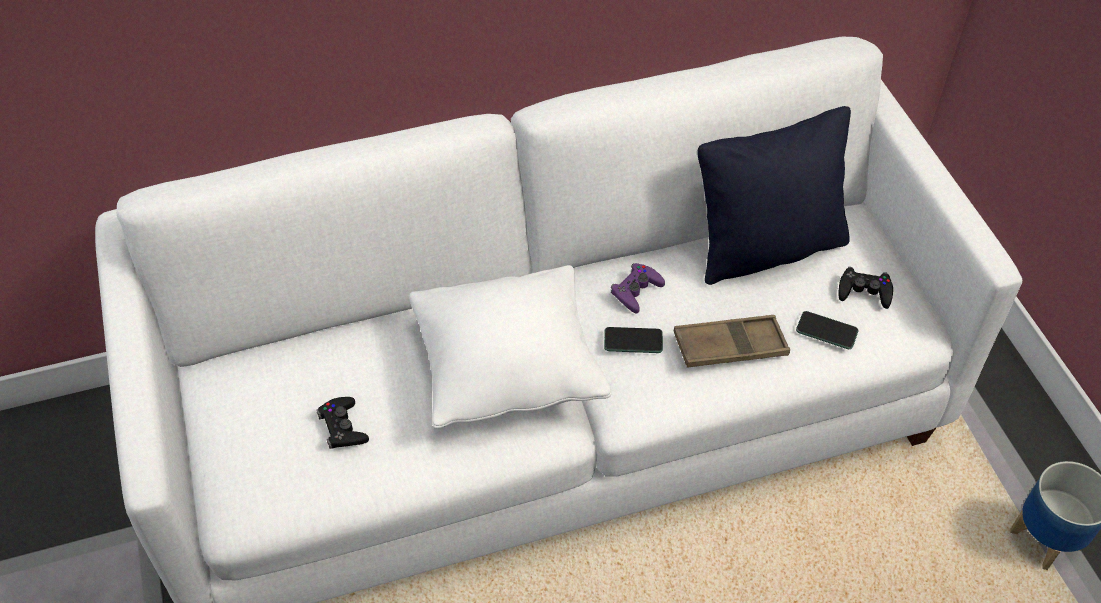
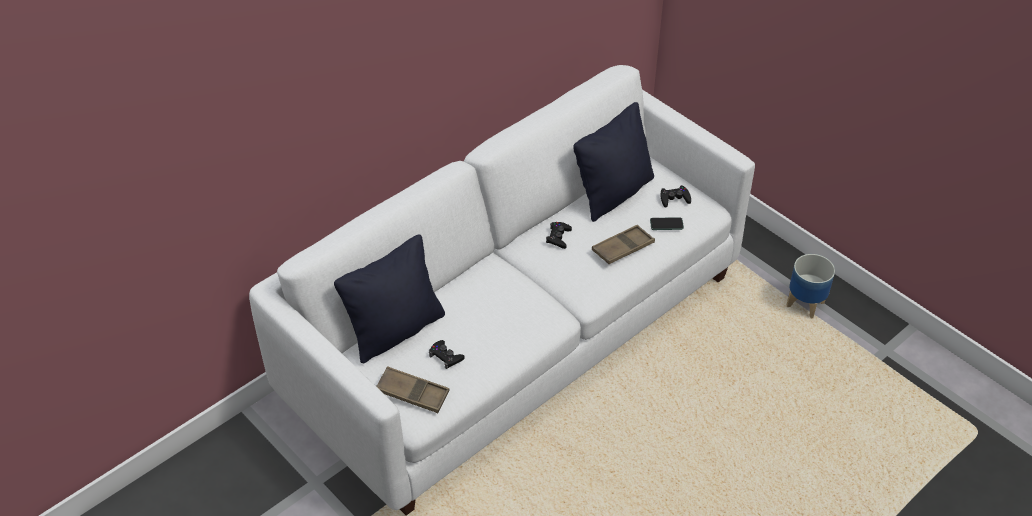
camera: 25 degrees left, 5 degrees down
white pillow [409,265,612,429] -> none
phone [604,327,663,353] -> none
purple game controller [611,263,665,313] -> black game controller [546,222,572,249]
none -> black pillow [334,235,445,364]
none -> brown tray [376,366,449,413]

